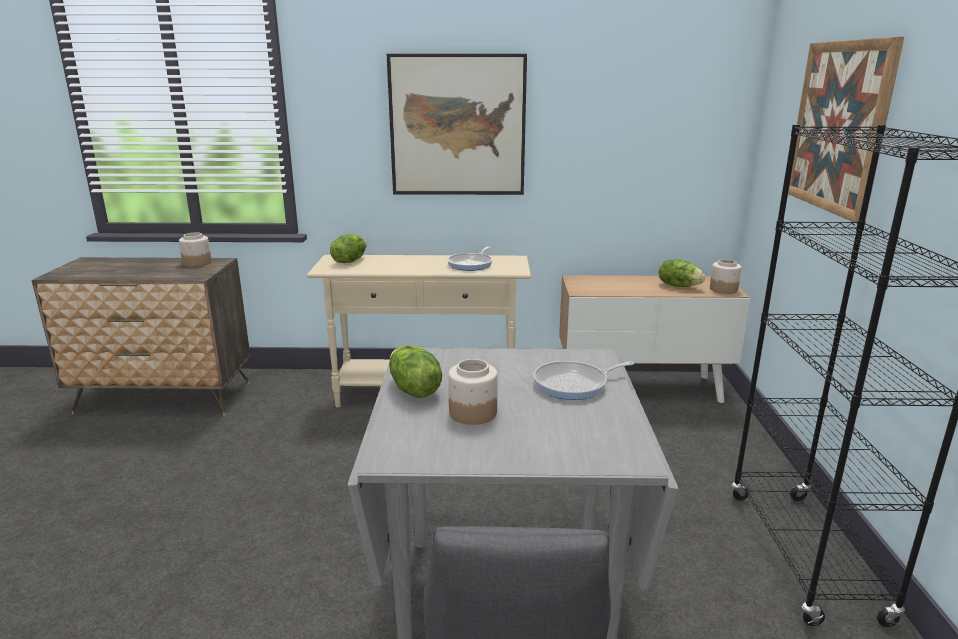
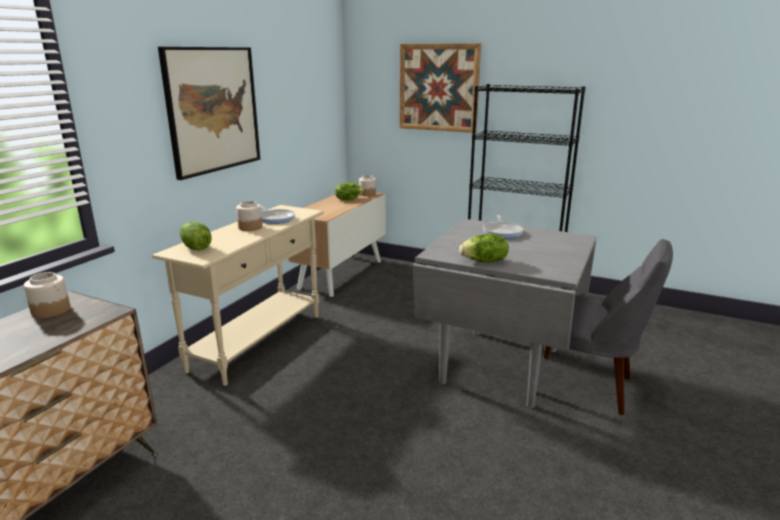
camera: 65 degrees left, 0 degrees up
jar [448,359,498,425] -> jar moved to [236,201,262,231]

